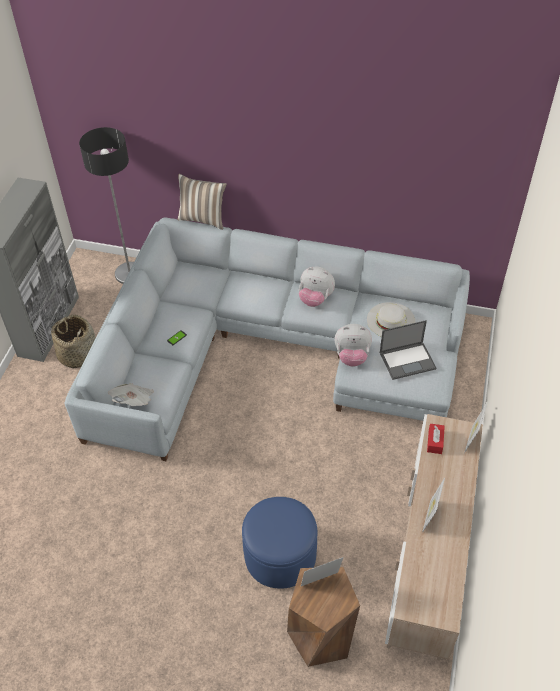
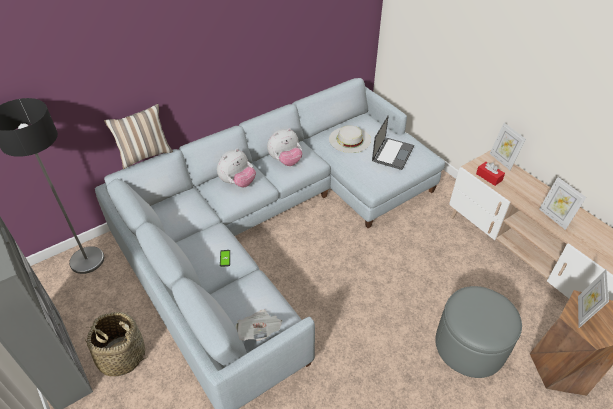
camera: 50 degrees left, 5 degrees down
blue ottoman [242,497,318,589] -> grey ottoman [435,286,522,378]
plush toy [334,324,372,367] -> plush toy moved to [217,148,256,187]

